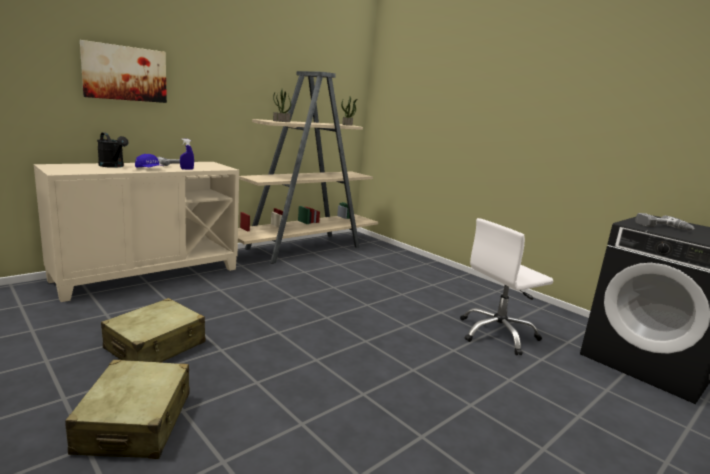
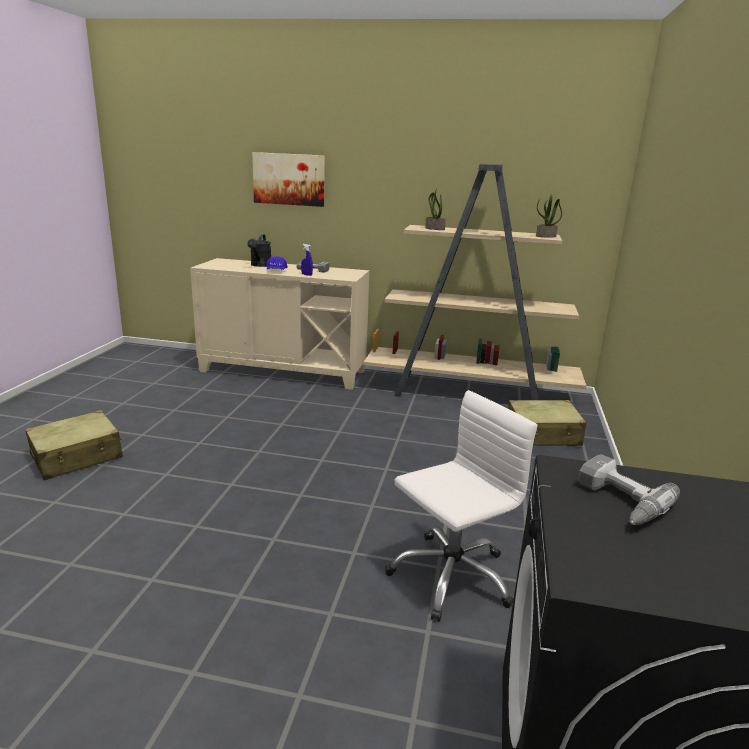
camera: 55 degrees right, 5 degrees up
beige suitcase [101,298,205,362] -> beige suitcase moved to [508,400,586,446]
white office chair [460,218,553,355] -> white office chair turned 120 degrees clockwise [385,390,537,622]

